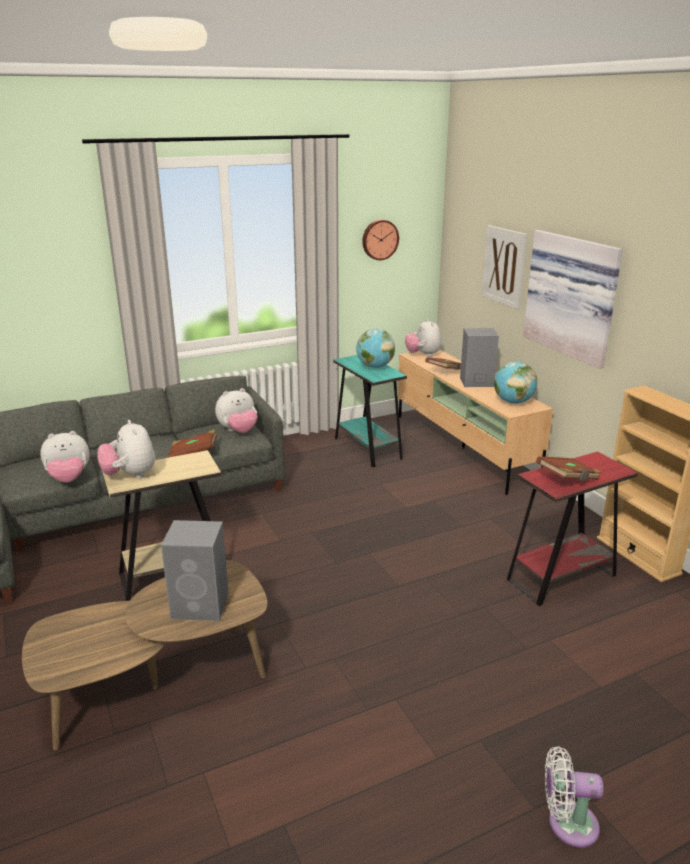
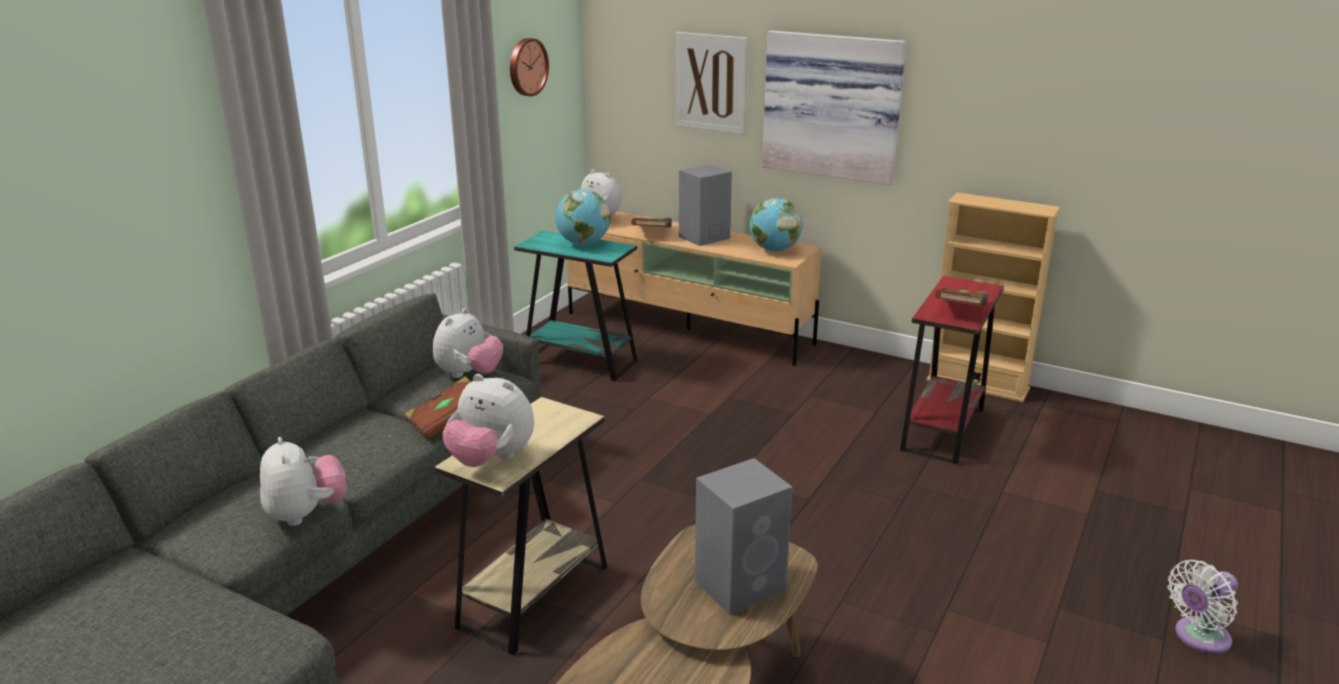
camera: 35 degrees left, 0 degrees up
plush toy [40,431,90,482] -> plush toy turned 60 degrees counterclockwise [260,437,347,526]

